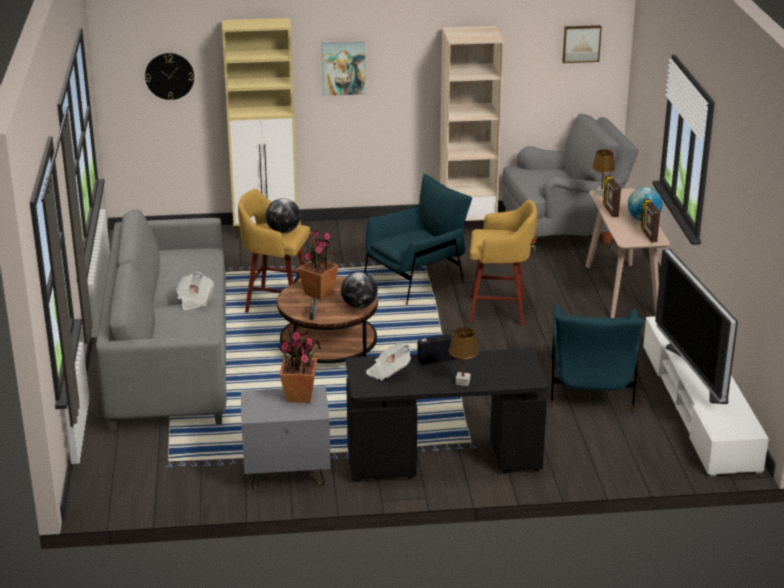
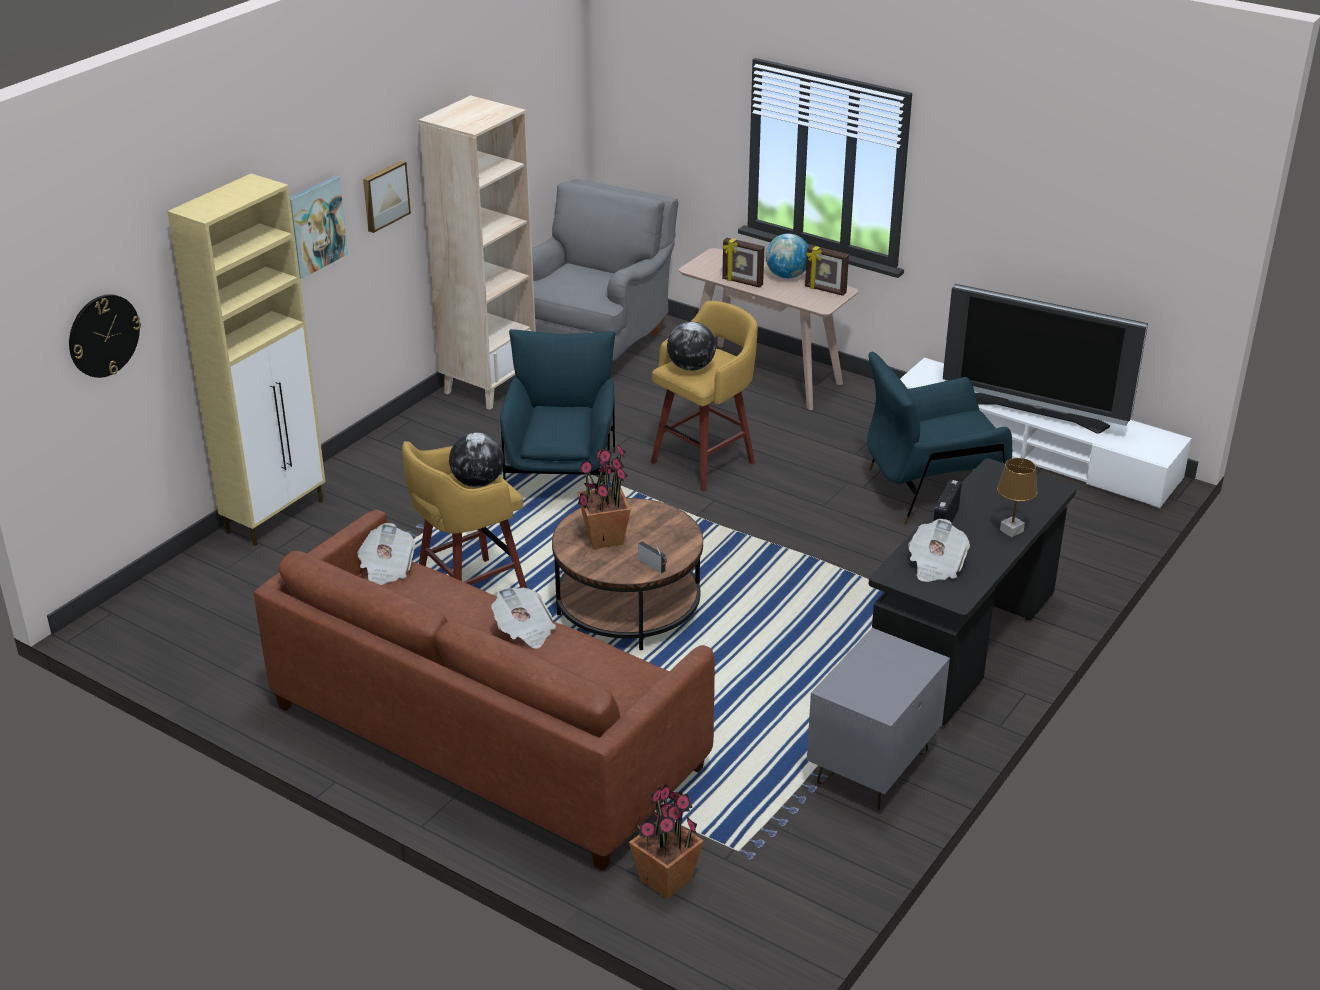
camera: 50 degrees left, 5 degrees up
grey sofa [96,209,227,431] -> brown sofa [254,509,715,871]
potted plant [279,323,321,403] -> potted plant moved to [629,785,704,899]
globe [341,272,378,308] -> globe moved to [667,322,716,371]
blue armchair [551,305,644,412] -> blue armchair turned 120 degrees clockwise [867,352,1012,524]
picture [562,25,602,63] -> picture moved to [363,161,411,233]
brown table lamp [592,149,615,196] -> none
none -> newspaper [357,523,416,585]

